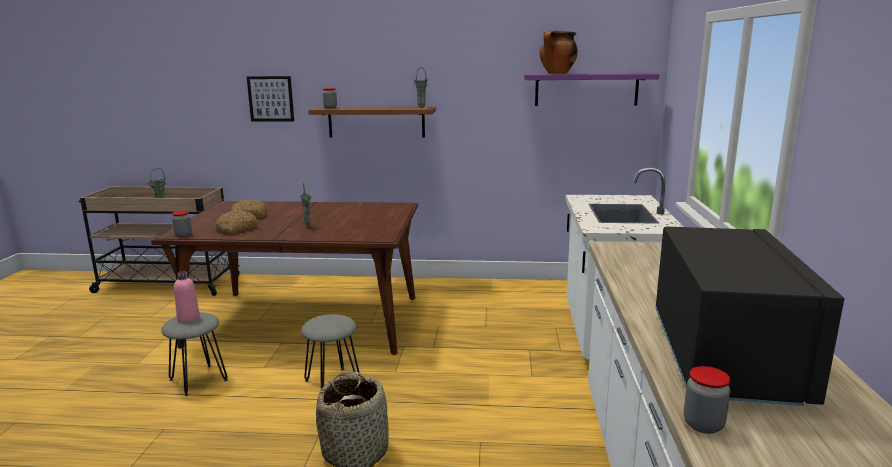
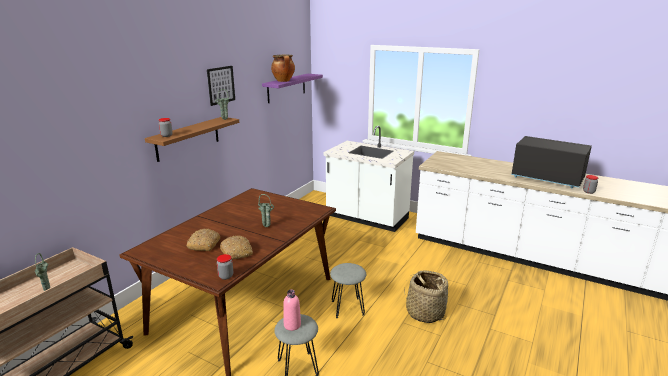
camera: 65 degrees left, 5 degrees up
picture [247,76,294,122] -> picture moved to [207,66,235,106]

